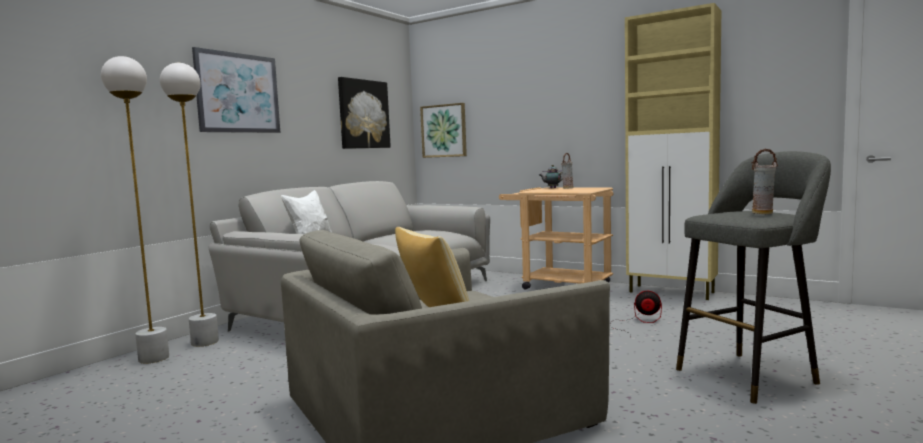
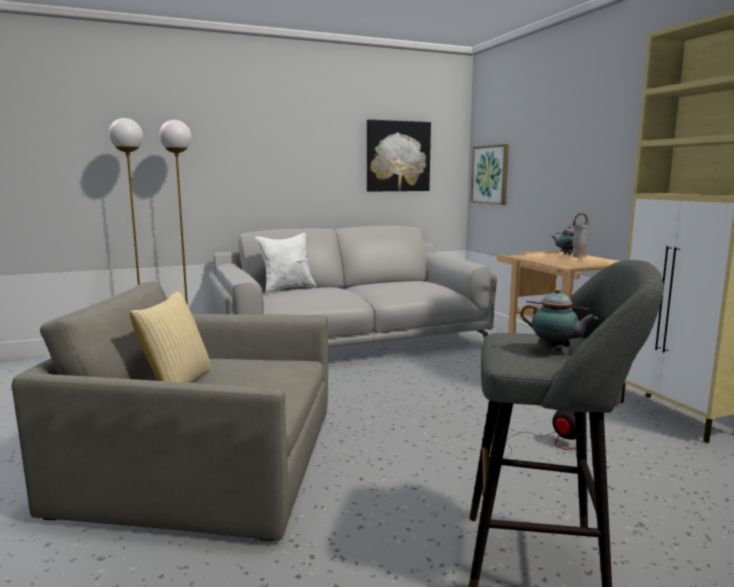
camera: 35 degrees right, 5 degrees up
picture [192,47,280,133] -> none
vase [751,149,778,214] -> teapot [520,288,598,351]

